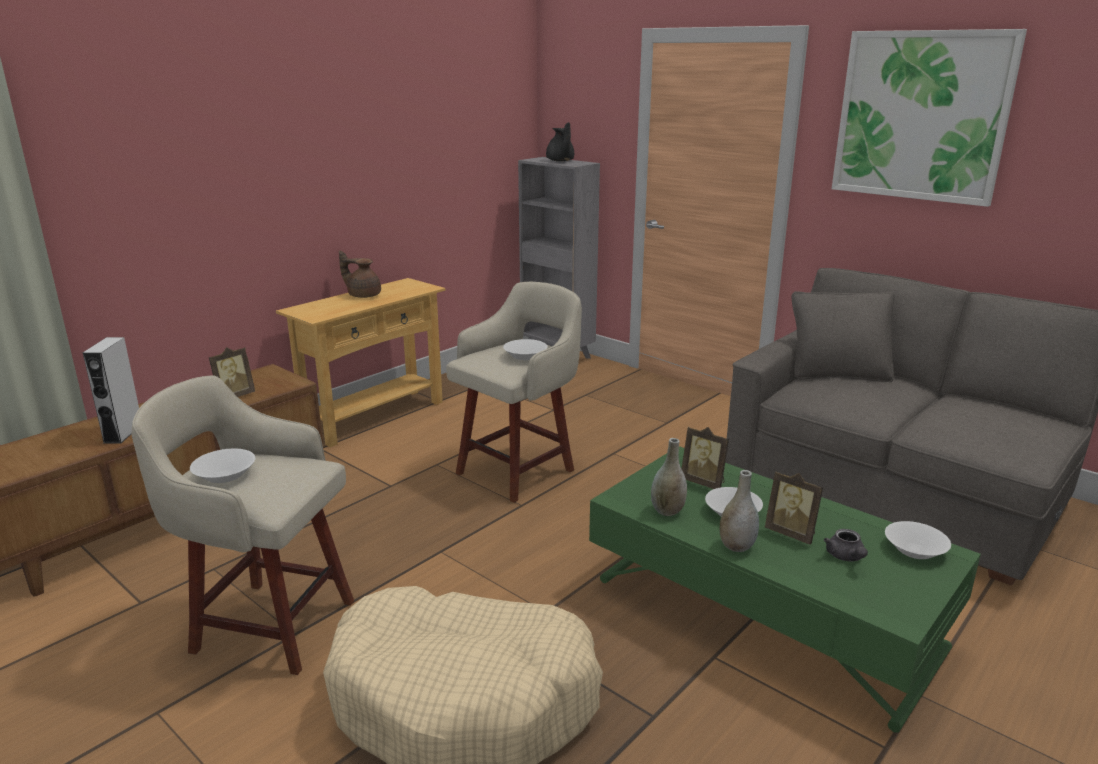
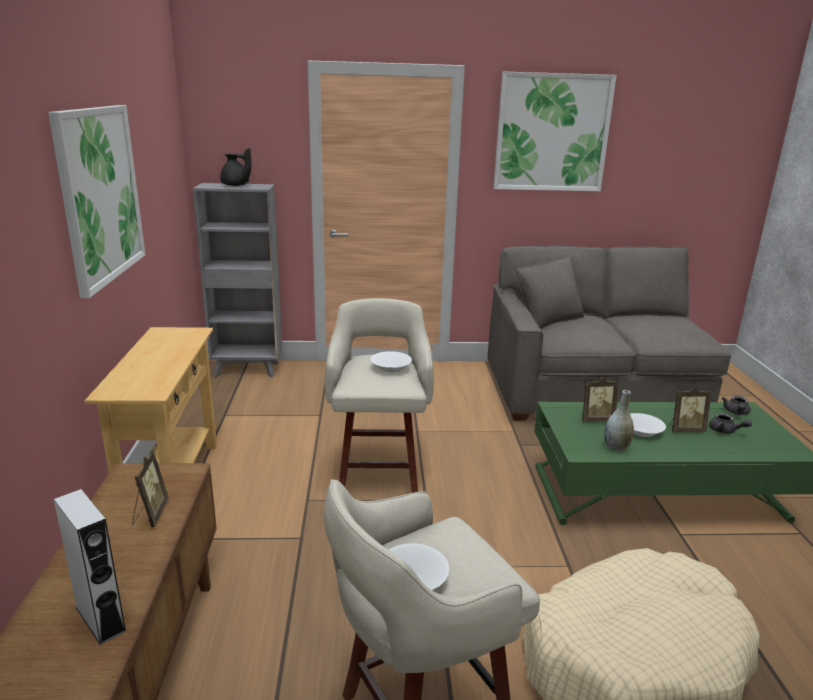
camera: 45 degrees left, 0 degrees up
brown teapot [339,250,381,298] -> none
grey vase [720,470,759,552] -> none
white bowl [885,521,951,559] -> grey teapot [722,396,750,415]
none -> picture [48,105,145,298]

